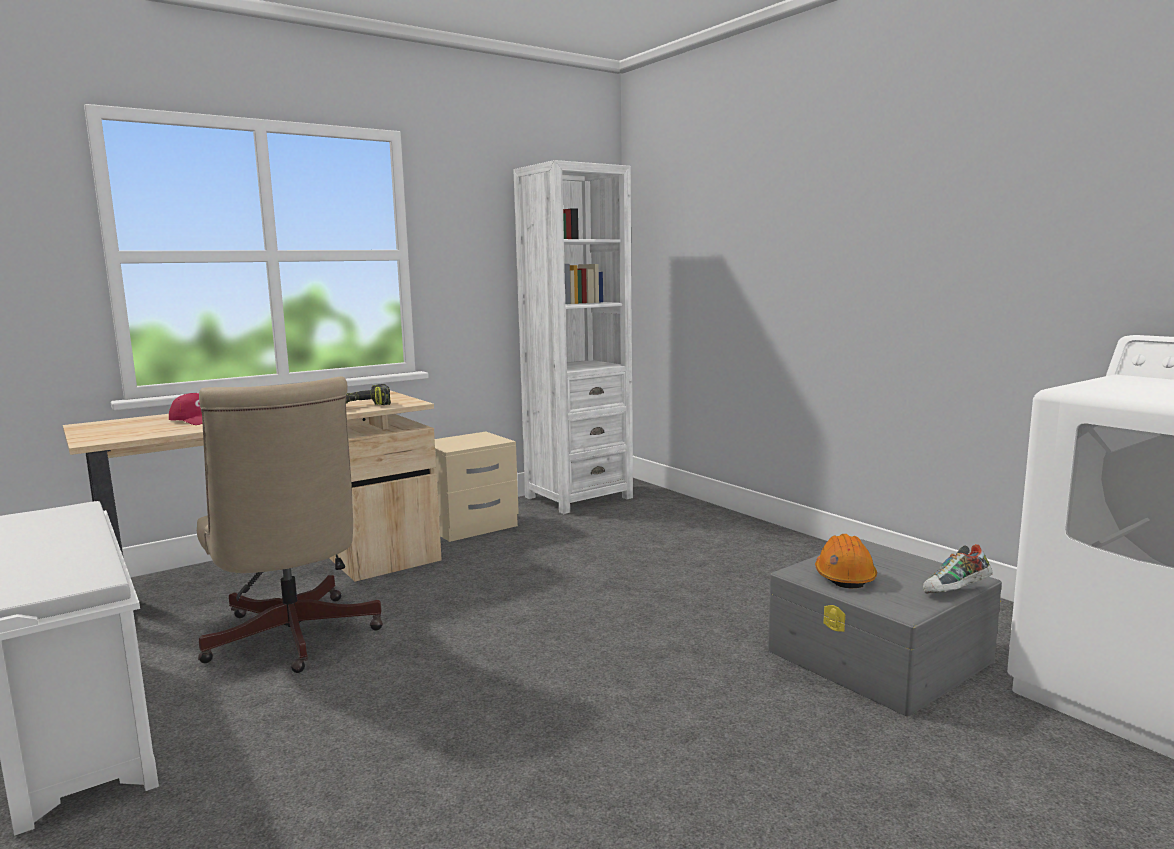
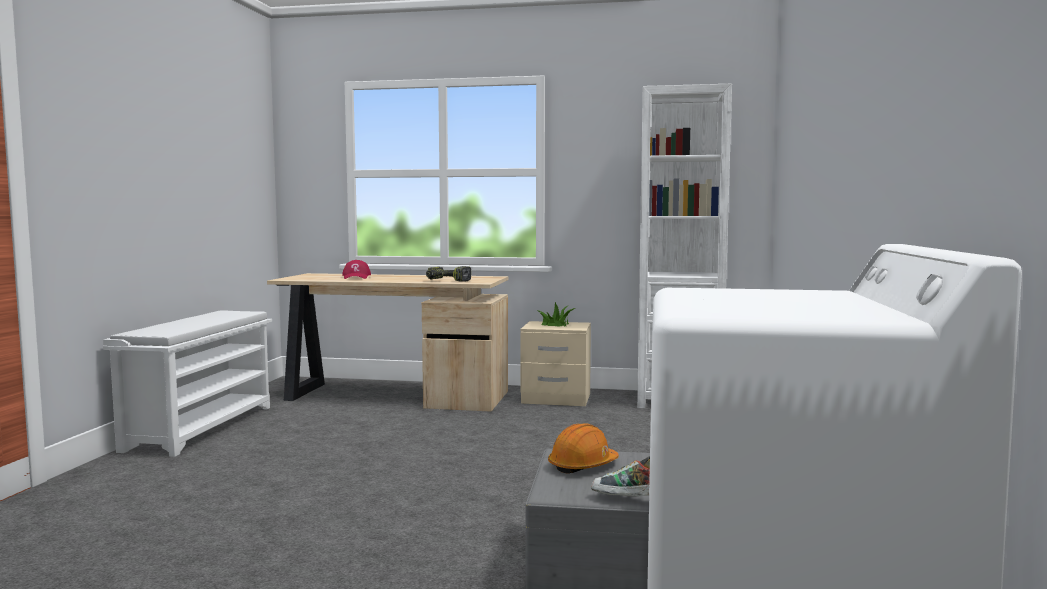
camera: 45 degrees right, 5 degrees down
beige office chair [197,377,383,673] -> none
none -> potted plant [539,302,575,327]

